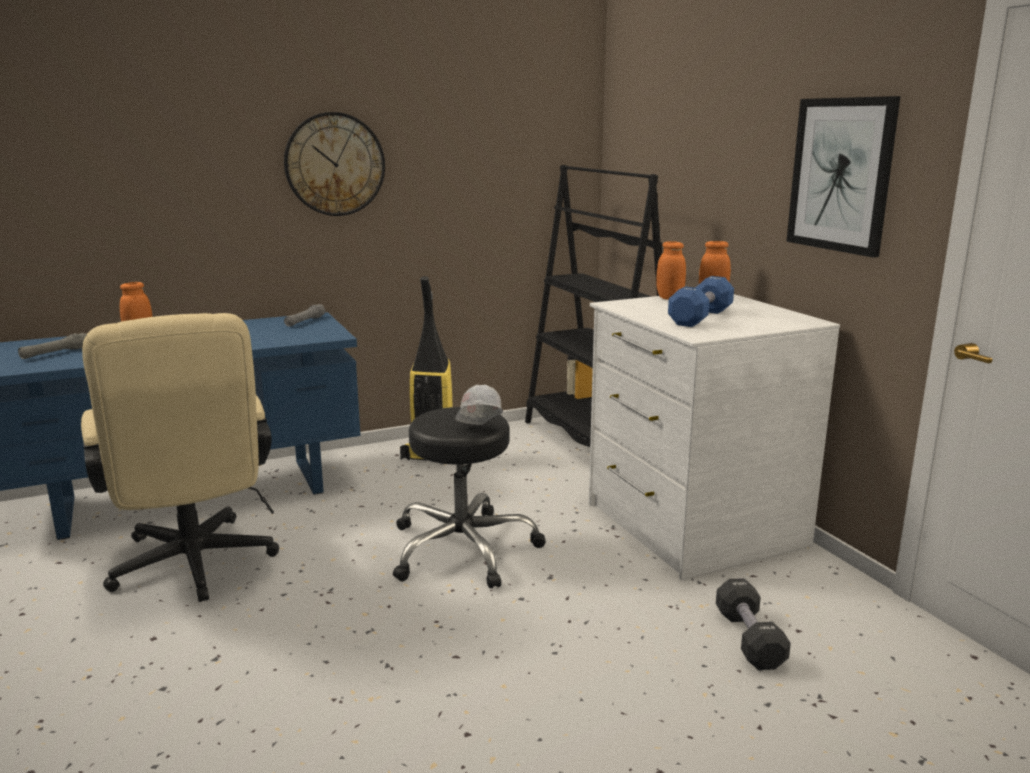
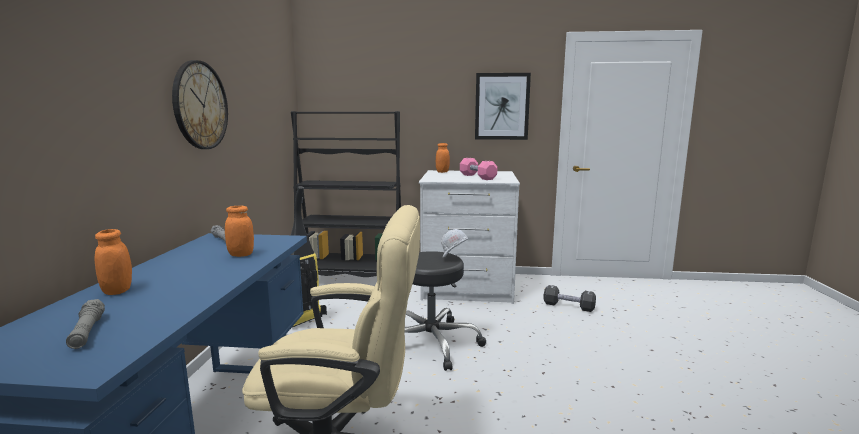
camera: 60 degrees left, 5 degrees down
orange jar [656,241,686,300] -> orange jar moved to [225,206,254,257]
blue dumbbell [668,276,734,327] -> pink dumbbell [460,158,497,180]

